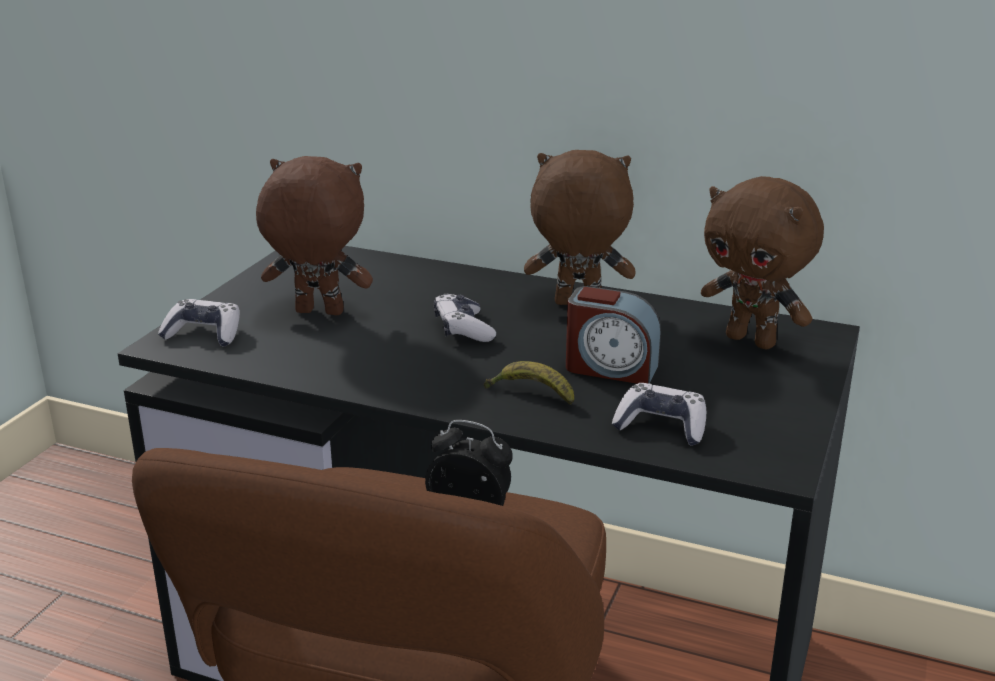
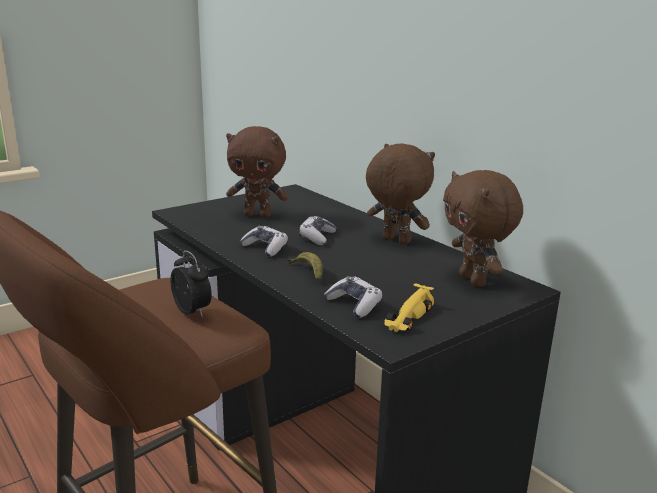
camera: 30 degrees right, 5 degrees down
game controller [158,299,240,347] -> game controller moved to [240,226,288,257]
brown plush toy [256,156,373,315] -> brown plush toy turned 150 degrees clockwise [226,126,288,218]
alarm clock [566,286,661,384] -> none
none -> yellow toy car [384,283,434,332]

